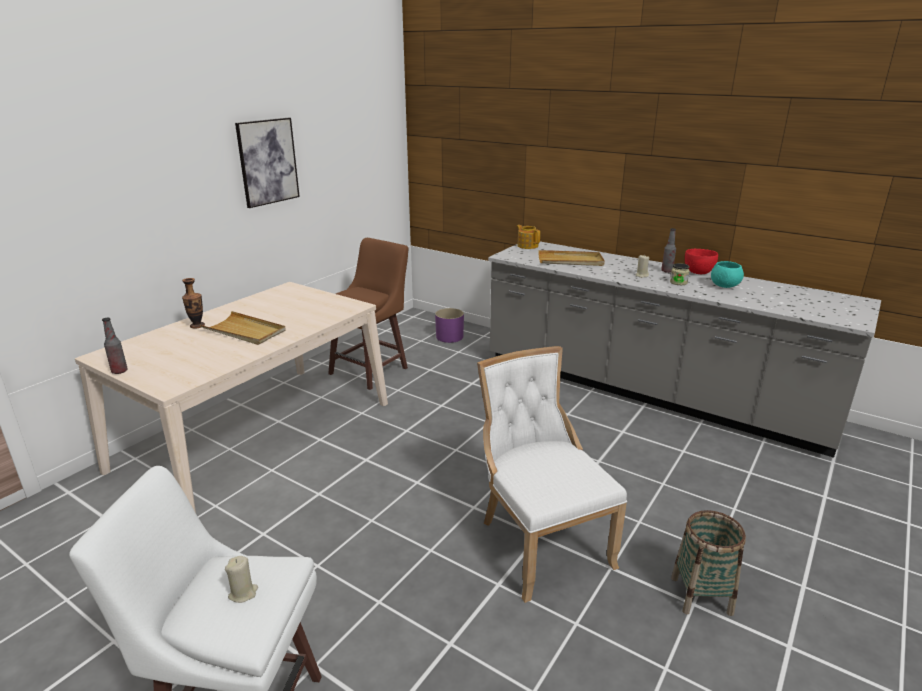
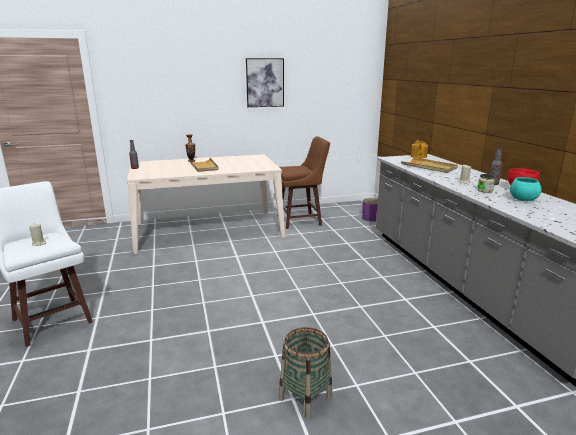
camera: 40 degrees right, 5 degrees down
white chair [477,346,627,603] -> none

